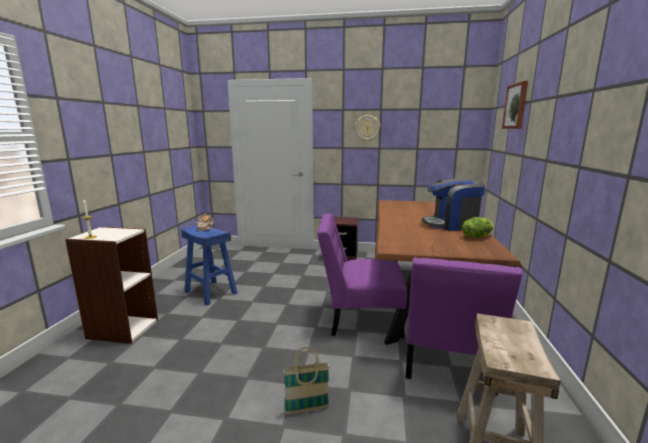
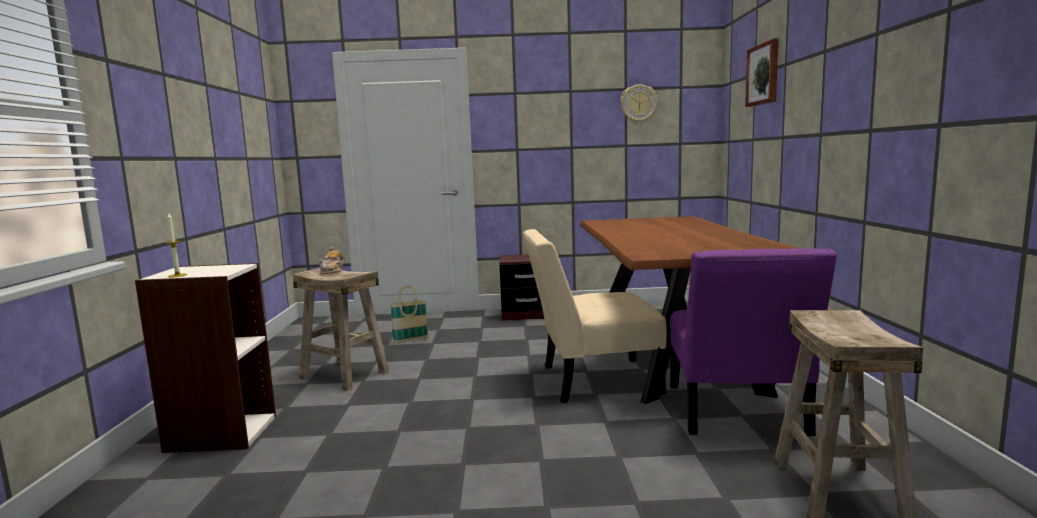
camera: 10 degrees left, 5 degrees down
blue stool [181,226,238,306] -> beige stool [293,268,389,391]
basket [284,347,330,415] -> basket moved to [390,286,428,343]
purple chair [317,213,407,338] -> beige chair [523,229,667,403]
wall clock [355,115,381,141] -> wall clock moved to [620,84,658,123]
coffee machine [423,178,485,231] -> none
lettuce [462,217,494,238] -> none

